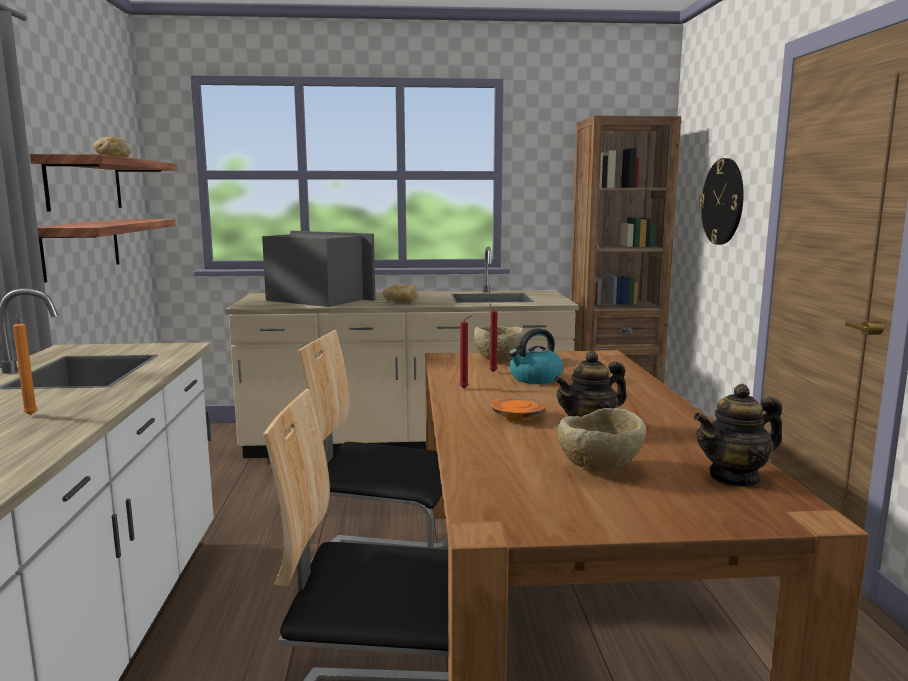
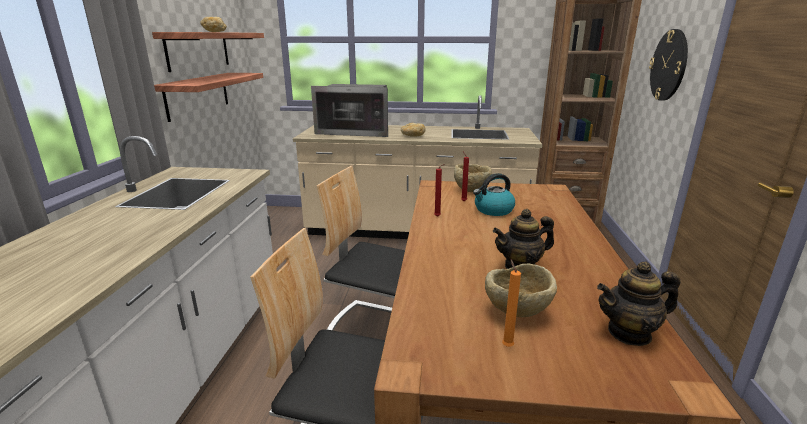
camera: 10 degrees right, 10 degrees up
orange candle [13,313,37,415] -> orange candle moved to [502,259,521,347]
microwave [262,231,375,307] -> microwave turned 150 degrees clockwise [311,84,388,137]
orange plate [491,397,547,421] -> none

